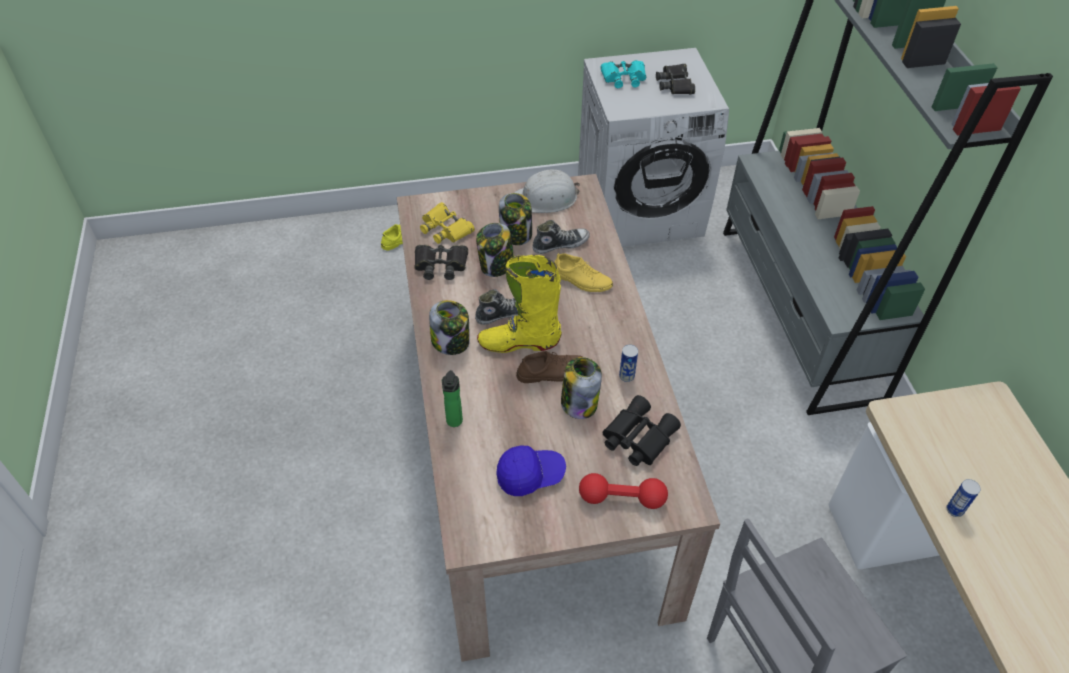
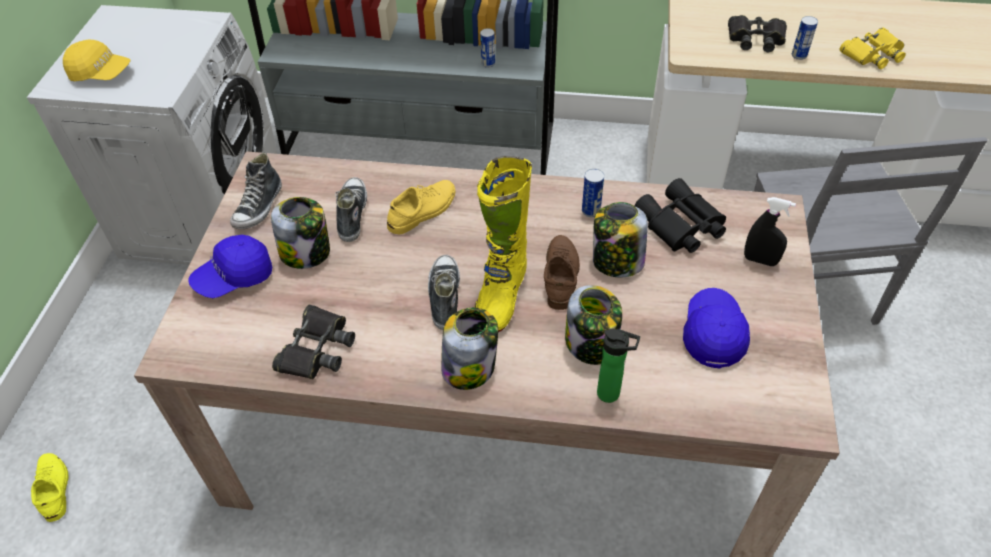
camera: 70 degrees left, 0 degrees up
yellow binoculars [420,202,475,244] -> yellow binoculars moved to [840,27,906,69]
jar [476,223,514,277] -> jar moved to [565,285,622,365]
white hard hat [514,170,580,213] -> shoe [230,153,282,229]
red dumbbell [579,473,668,509] -> black spray bottle [744,197,796,266]
turquoise binoculars [600,60,646,88] -> yellow cap [63,40,130,81]
black binoculars [656,64,695,94] -> black binoculars moved to [728,15,787,52]
none -> blue cap [188,235,272,298]
none -> can [480,28,495,68]

